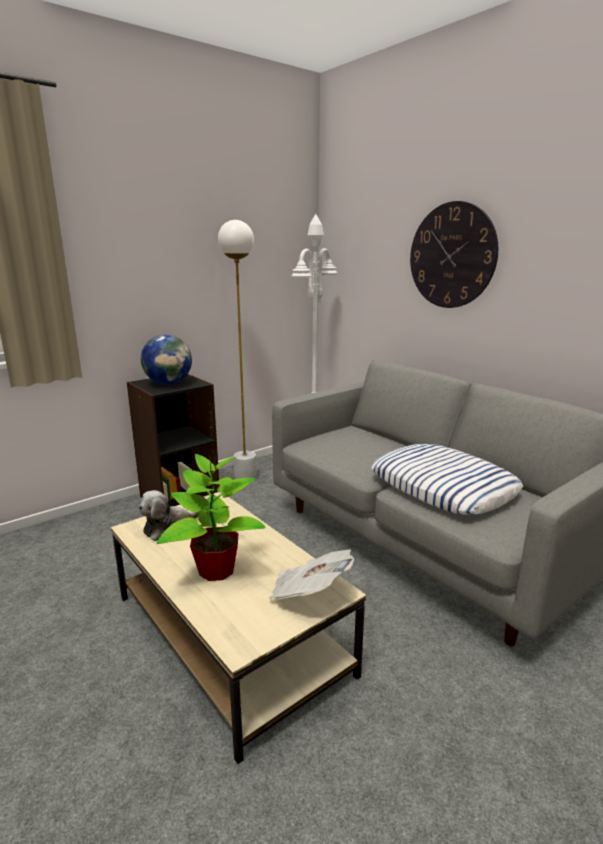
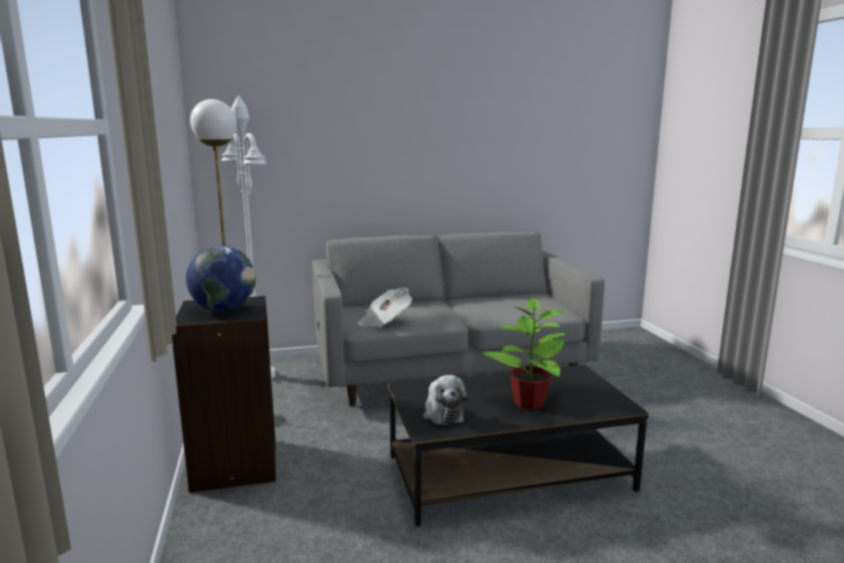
camera: 65 degrees left, 5 degrees down
beige coffee table [111,492,366,764] -> black coffee table [389,365,649,526]
newspaper [269,549,354,599] -> newspaper moved to [358,288,412,327]
pillow [371,444,523,515] -> none
wall clock [410,201,498,308] -> none

